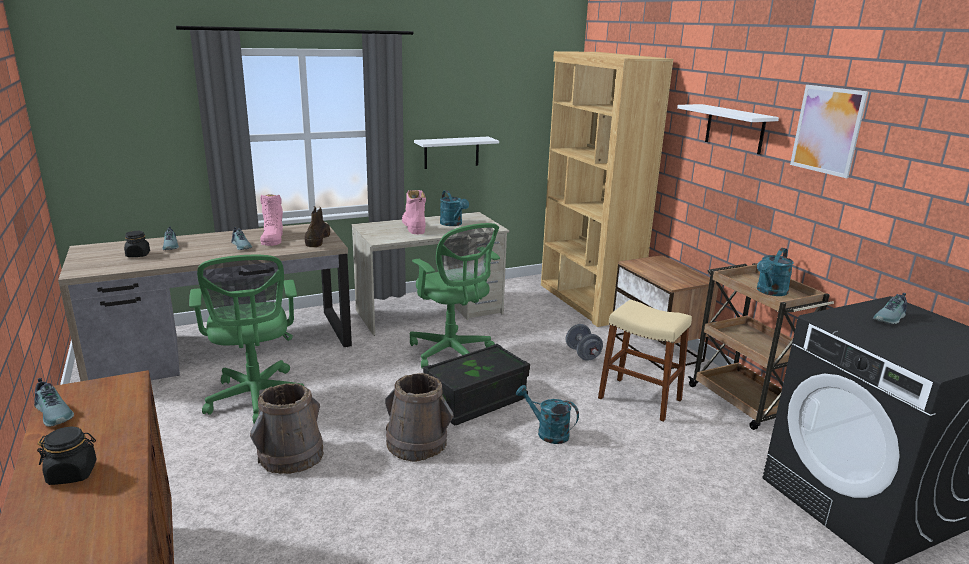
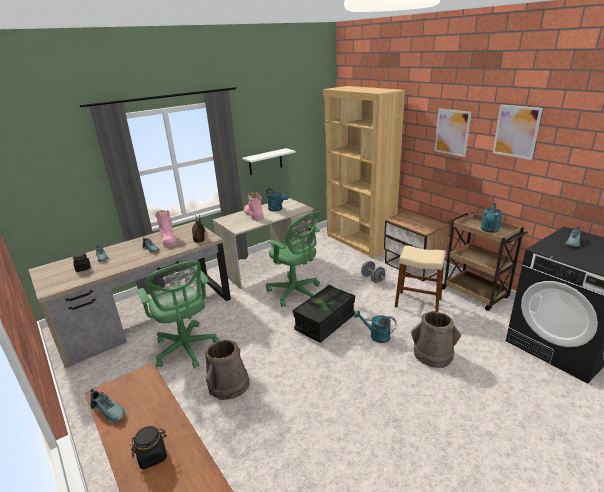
camera: 10 degrees left, 5 degrees up
brown bucket [385,373,454,462] -> brown bucket moved to [411,311,461,368]
white shelf [677,104,779,155] -> picture [434,109,471,157]

